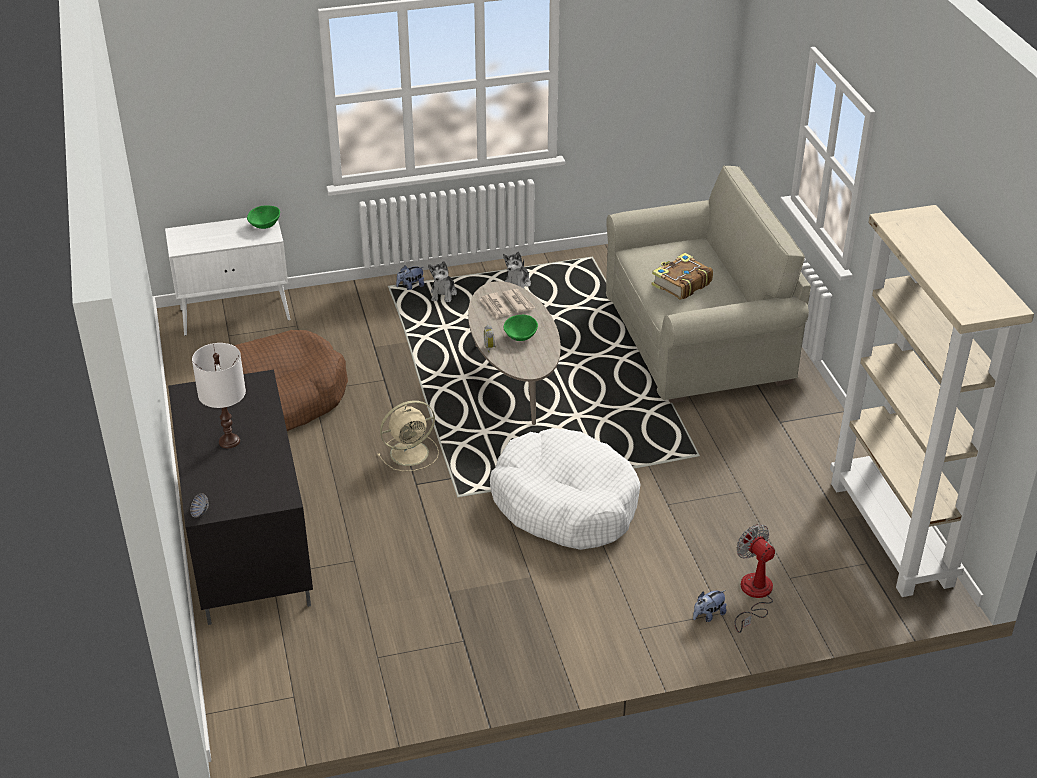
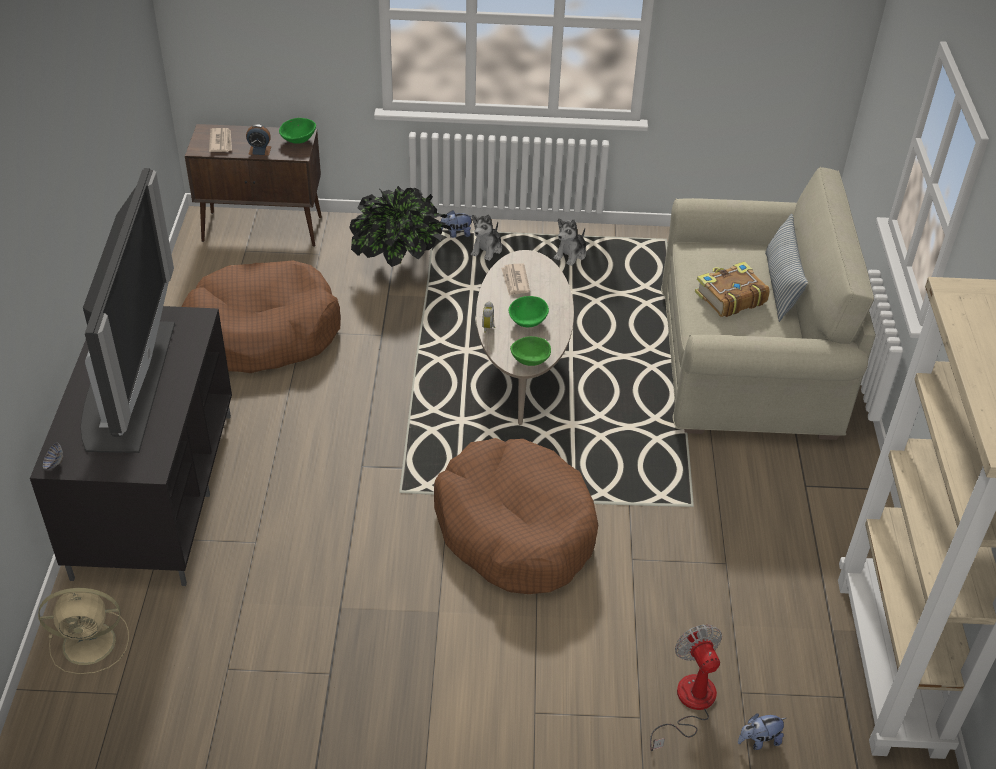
camera: 15 degrees right, 5 degrees up
white cabinet [165,218,290,336] -> brown cabinet [185,124,322,247]
white table lamp [192,343,246,448] -> television [80,168,175,453]
beige fan [378,400,439,472] -> beige fan moved to [38,588,129,674]
white dog bed [490,428,640,550] -> brown dog bed [434,438,598,594]
newspaper [503,289,535,313] -> newspaper moved to [209,128,232,152]
plush toy [693,590,727,622] -> plush toy moved to [738,713,786,750]
none -> alarm clock [246,124,272,156]
none -> potted plant [349,186,451,267]
none -> green bowl [510,336,551,366]
none -> pillow [765,214,808,322]

